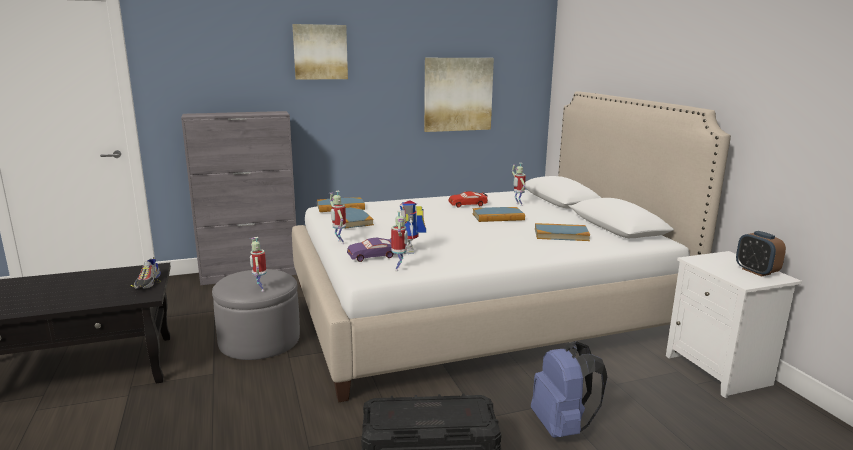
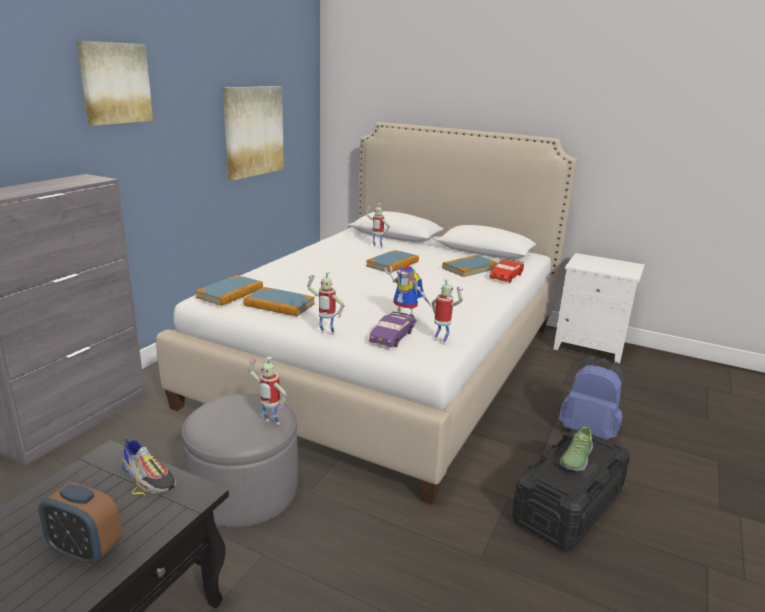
camera: 45 degrees left, 5 degrees up
red toy car [448,191,488,208] -> red toy car moved to [489,259,524,283]
alarm clock [736,231,786,277] -> alarm clock moved to [39,482,122,566]
none -> shoe [560,424,593,471]

